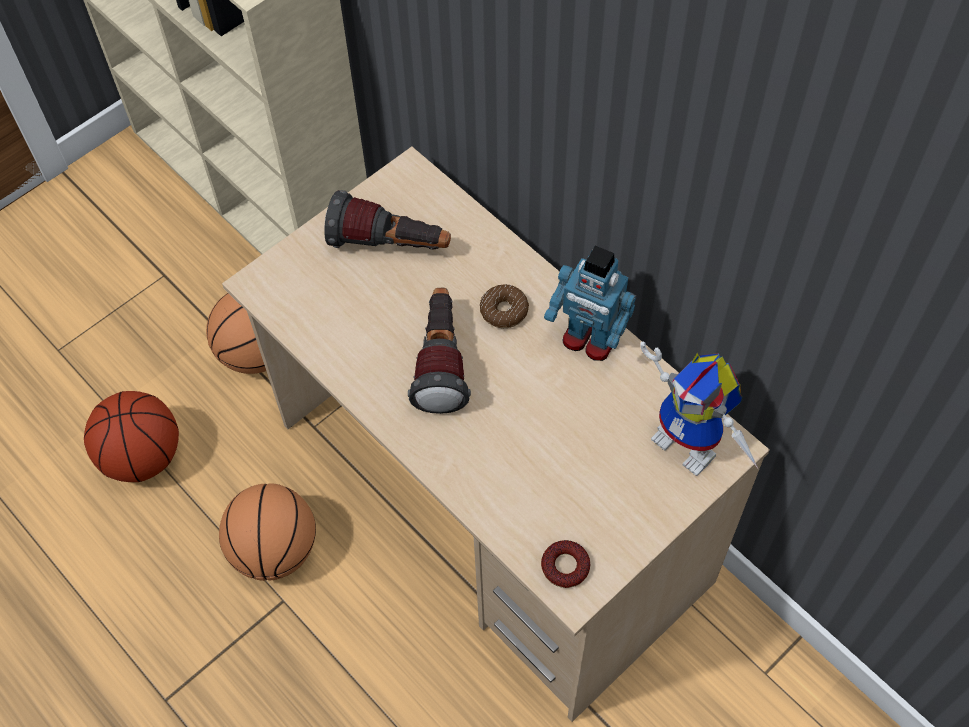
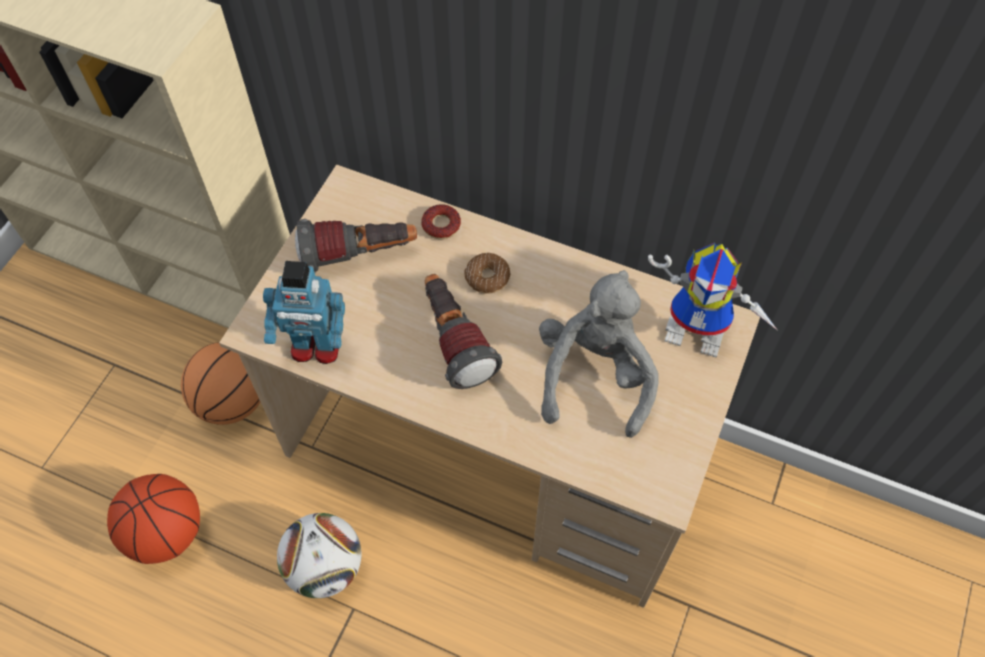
camera: 25 degrees left, 0 degrees up
basketball [219,483,316,581] -> football [277,513,362,598]
donut [541,540,590,588] -> donut moved to [421,204,461,239]
toy robot [544,246,637,361] -> toy robot moved to [263,261,345,364]
none -> grey plush toy [539,270,659,438]

